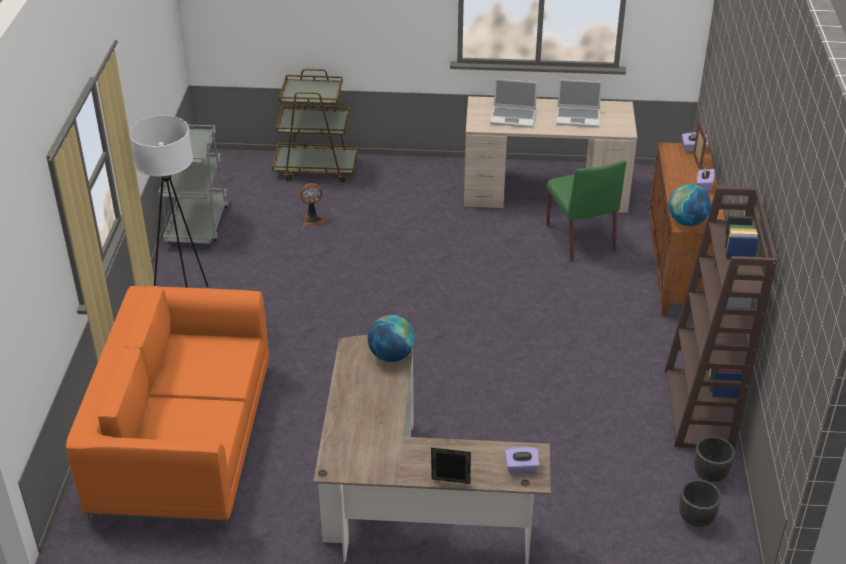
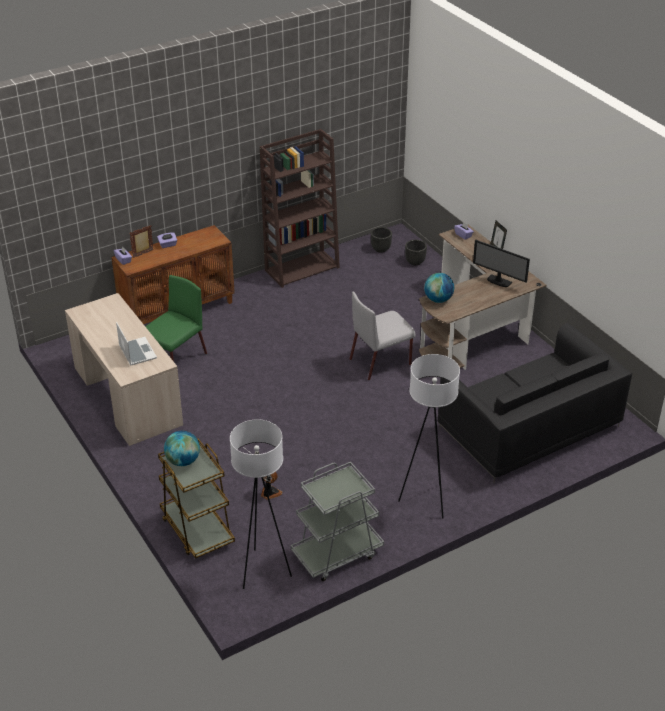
camera: 125 degrees left, 0 degrees up
orange sofa [66,286,269,529] -> black sofa [438,323,632,483]
laptop [556,79,602,127] -> none
globe [668,184,711,226] -> globe moved to [164,431,200,466]
black planter [694,436,735,482] -> black planter moved to [405,240,427,265]
none -> white floor lamp [230,419,292,589]
none -> grey chair [349,291,416,380]
none -> monitor [473,240,530,287]

